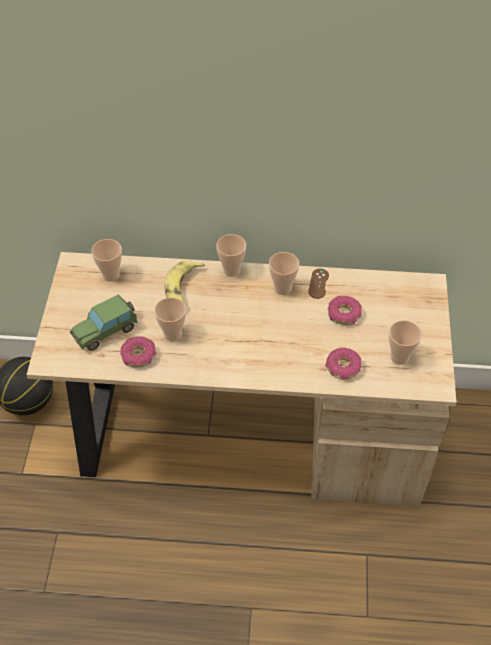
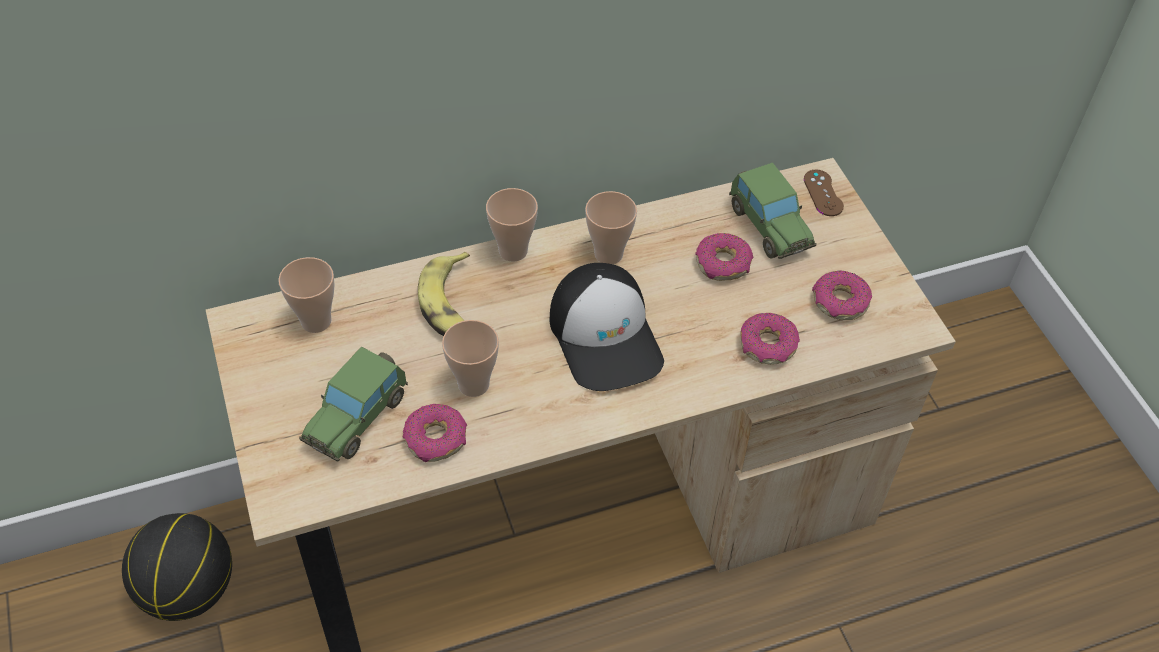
camera: 25 degrees left, 0 degrees up
brown game controller [308,268,329,299] -> brown game controller moved to [804,170,844,216]
cup [389,320,422,365] -> donut [812,270,872,320]
none -> cap [550,263,664,391]
none -> toy car [729,163,817,259]

